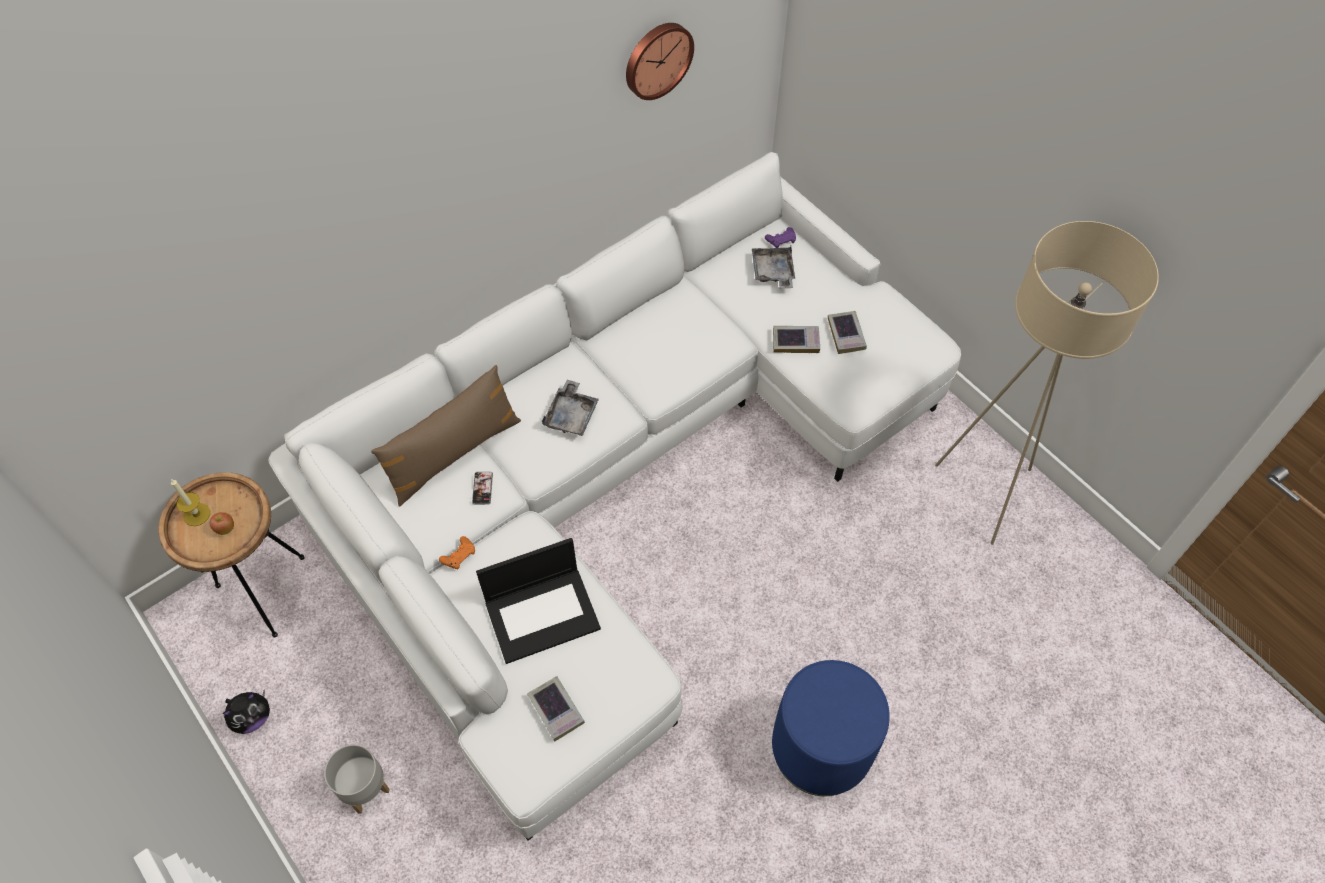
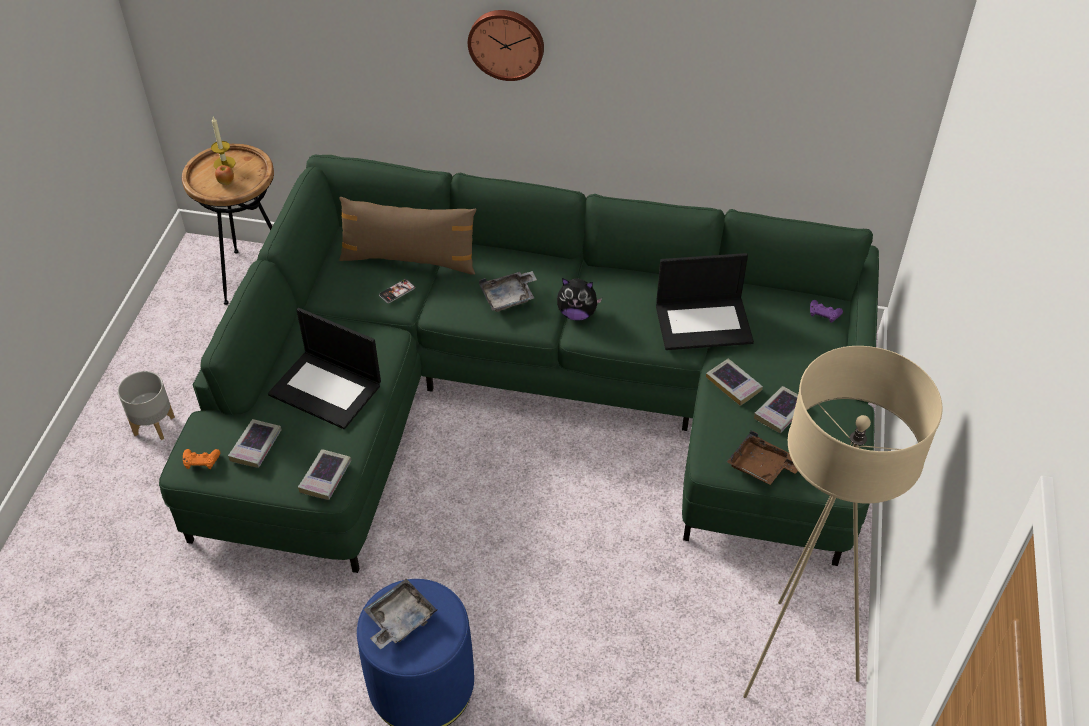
camera: 50 degrees right, 10 degrees down
plush toy [223,690,270,734] -> plush toy moved to [557,278,602,320]
white sofa [268,152,961,841] -> green sofa [159,155,879,573]
orange game controller [439,536,475,569] -> orange game controller moved to [183,449,220,469]
wall clock [626,23,694,100] -> wall clock moved to [468,10,544,81]
grey tray [752,246,795,289] -> grey tray moved to [363,579,437,649]
none -> book [298,449,352,500]
none -> laptop [656,253,754,350]
none -> brown tray [727,430,798,485]

